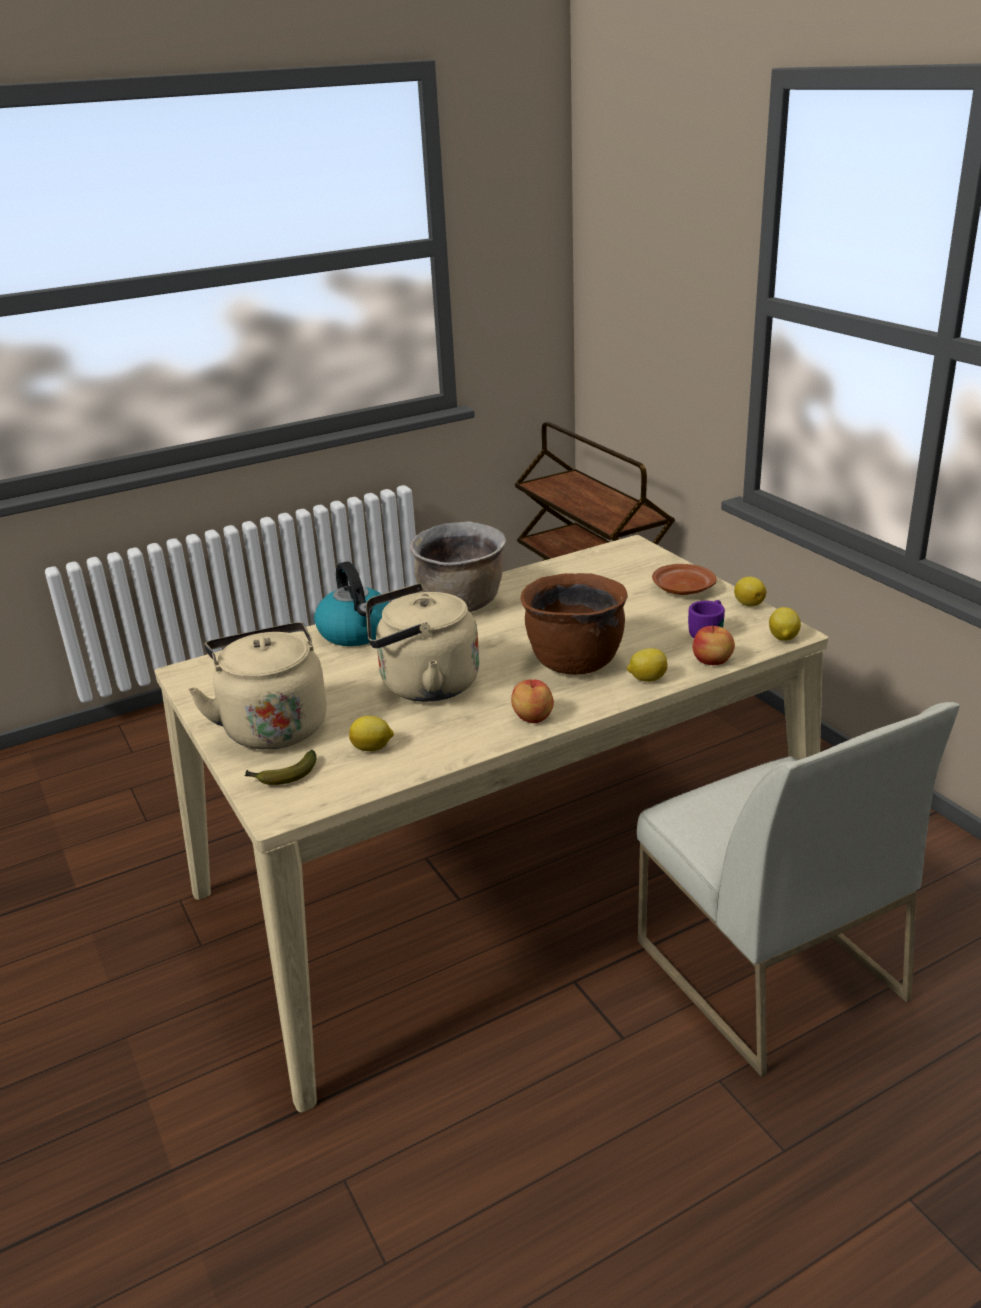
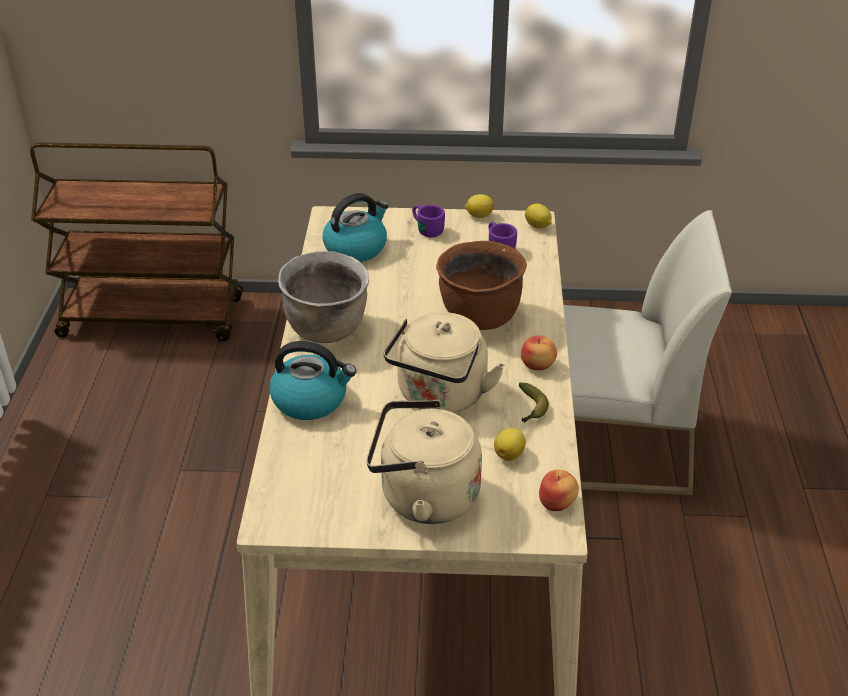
camera: 60 degrees left, 10 degrees up
banana [245,750,317,785] -> banana moved to [519,382,549,423]
lemon [627,648,667,682] -> none
brown plate [652,564,717,595] -> purple mug [412,205,445,237]
apple [692,626,735,665] -> apple moved to [539,470,579,511]
none -> kettle [323,193,388,262]

